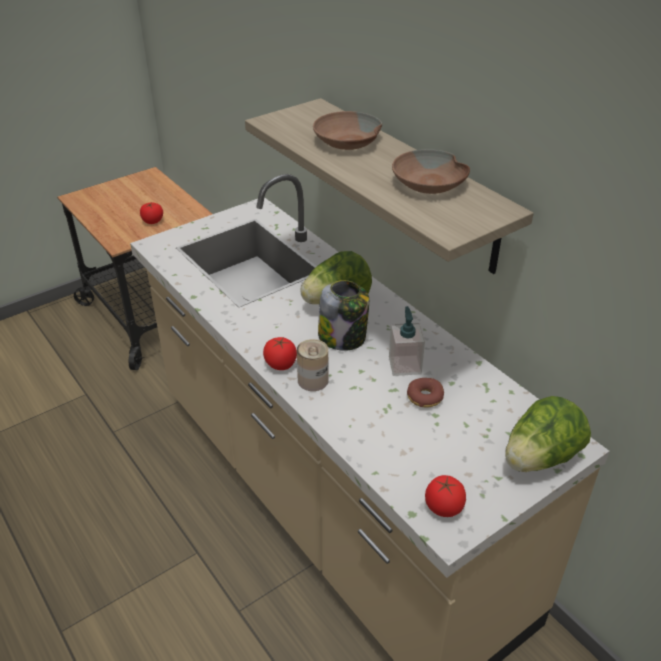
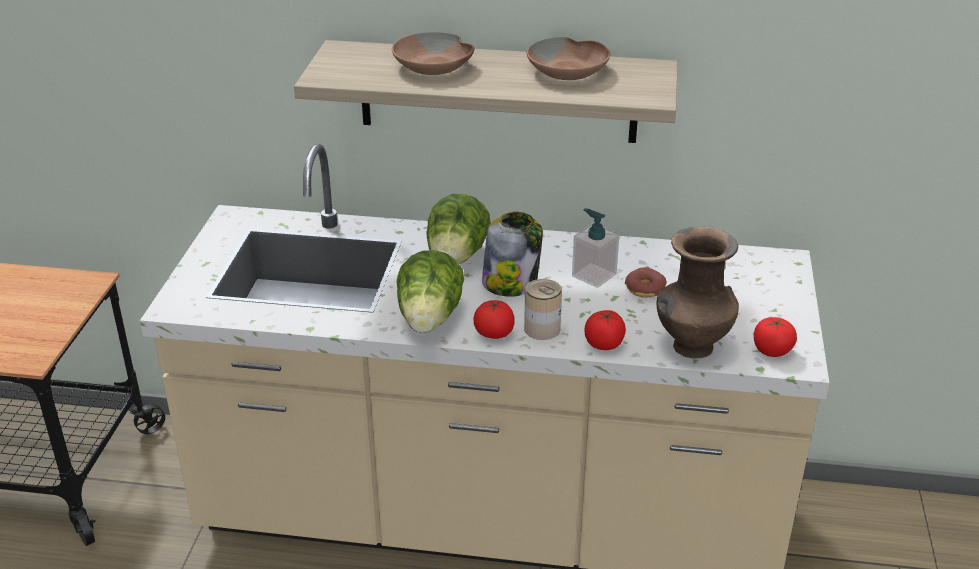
camera: 45 degrees left, 5 degrees down
tomato [140,202,163,224] -> tomato moved to [584,310,626,350]
lettuce [505,396,591,472] -> lettuce moved to [397,250,464,333]
none -> brown vase [656,227,739,359]

